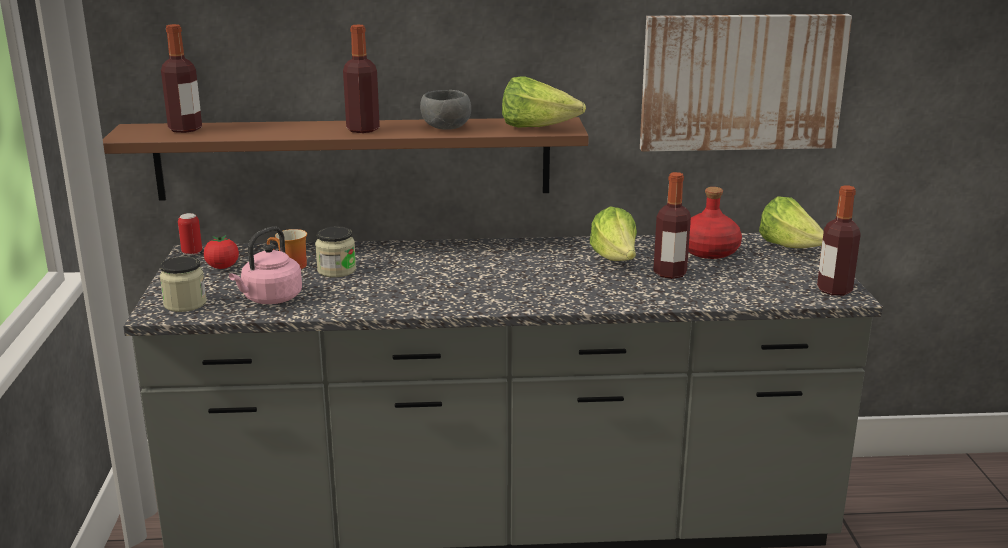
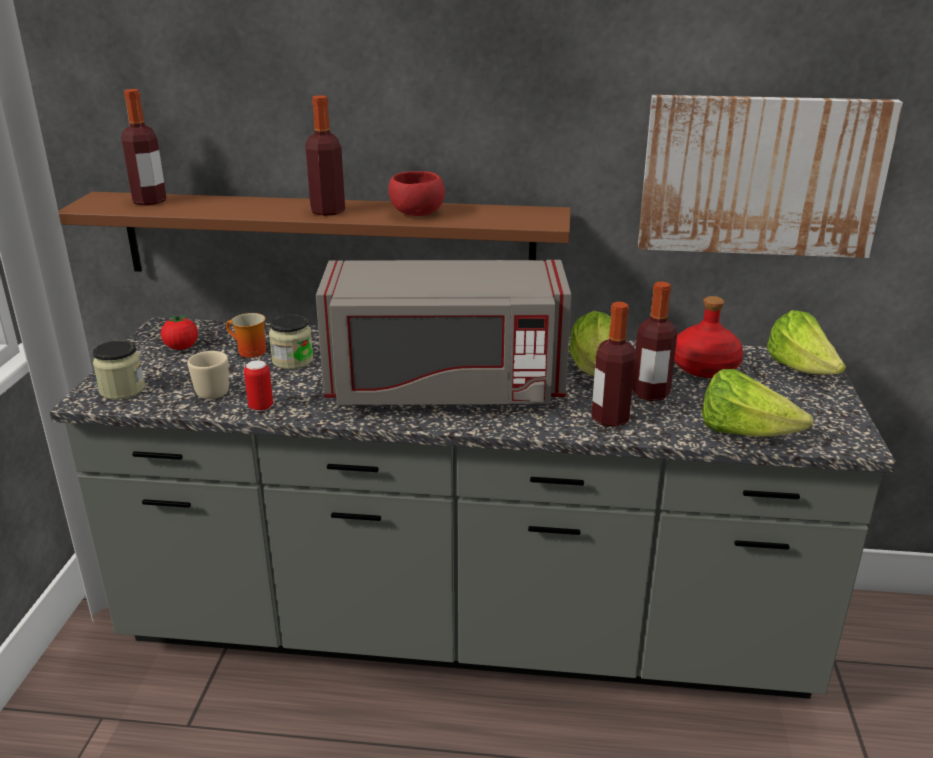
camera: 10 degrees right, 5 degrees up
can [178,213,202,256] -> can moved to [244,360,273,411]
pink kettle [229,227,302,304] -> beige mug [187,351,229,399]
grey bowl [420,90,471,130] -> red bowl [388,171,445,216]
lettuce [502,76,586,128] -> lettuce moved to [702,369,813,437]
bottle [817,186,861,296] -> bottle moved to [591,302,636,427]
none -> grey microwave [316,260,571,405]

